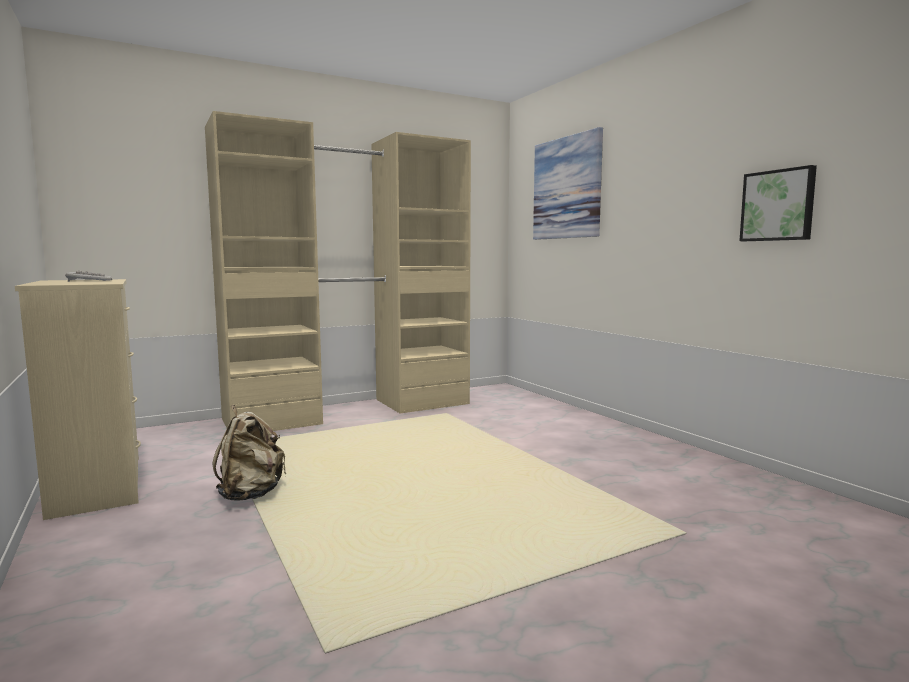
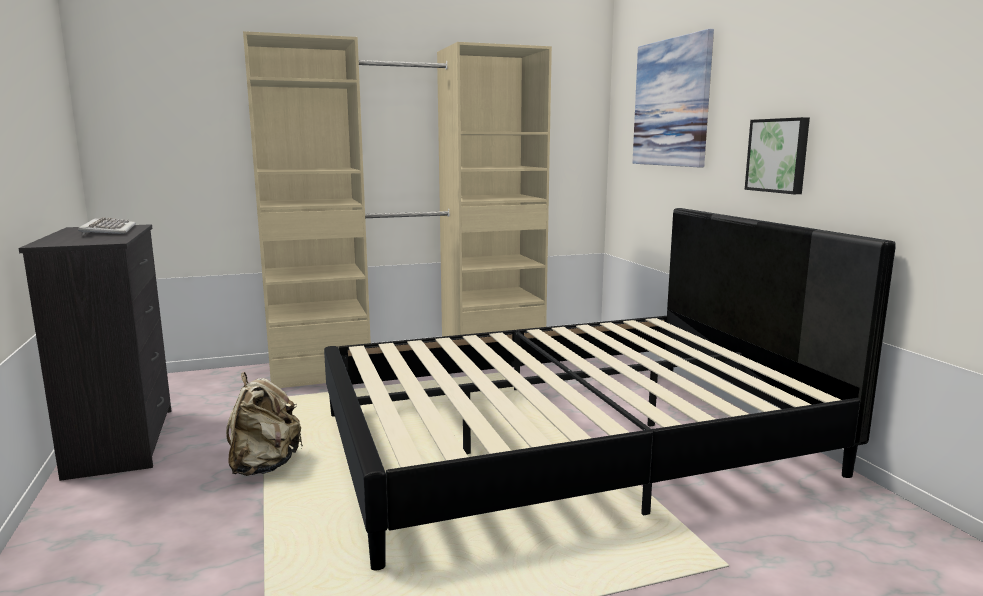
camera: 10 degrees right, 5 degrees up
beige dresser [15,279,141,520] -> black dresser [19,224,171,481]
picture [739,165,817,241] -> picture moved to [745,117,810,194]
none -> black bed [324,208,896,570]

